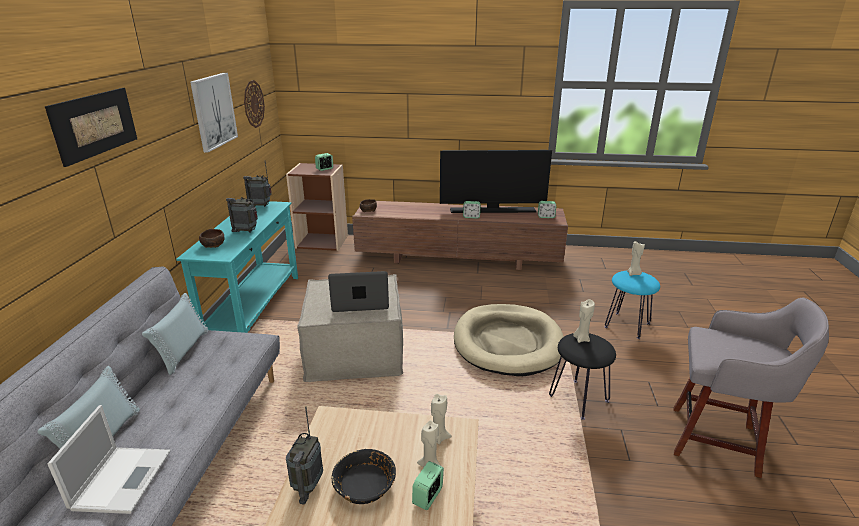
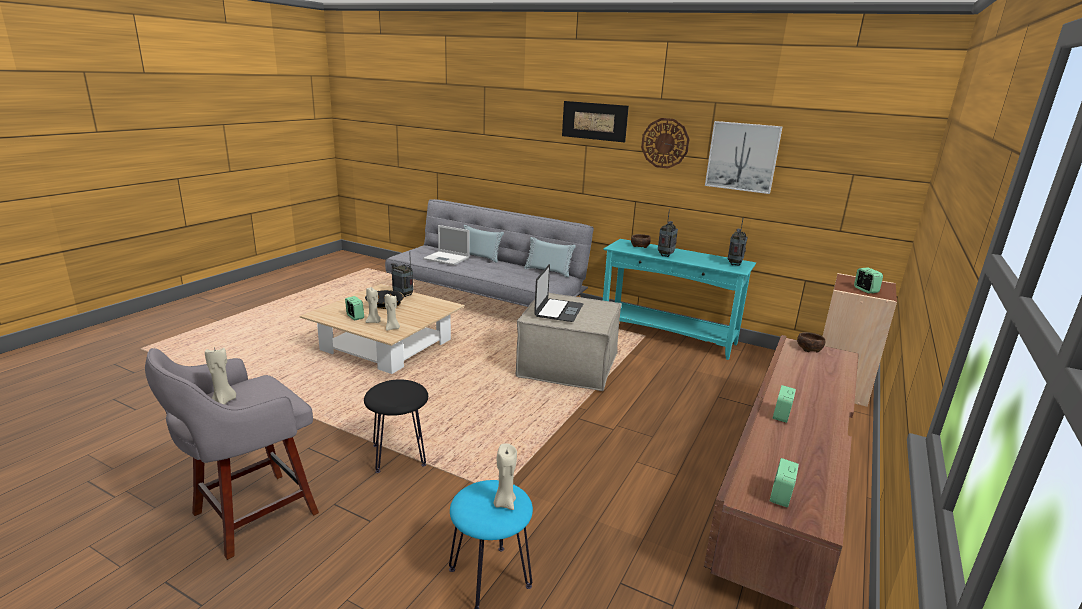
camera: 110 degrees right, 5 degrees down
wall clock [244,80,265,128] -> wall clock moved to [641,118,690,169]
television [440,150,552,213] -> none
beige dog bed [454,304,564,376] -> none
beige candle [573,299,595,343] -> beige candle moved to [205,347,236,404]

